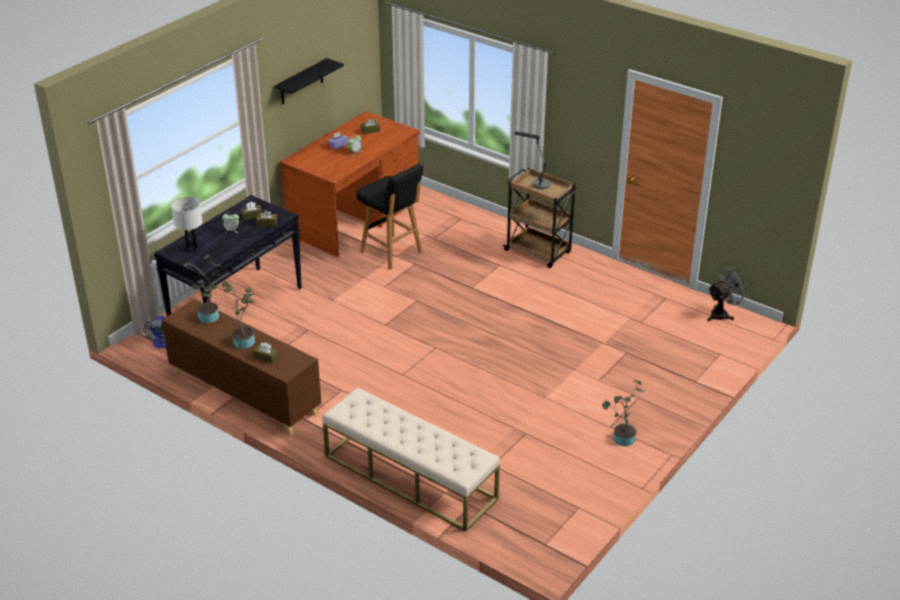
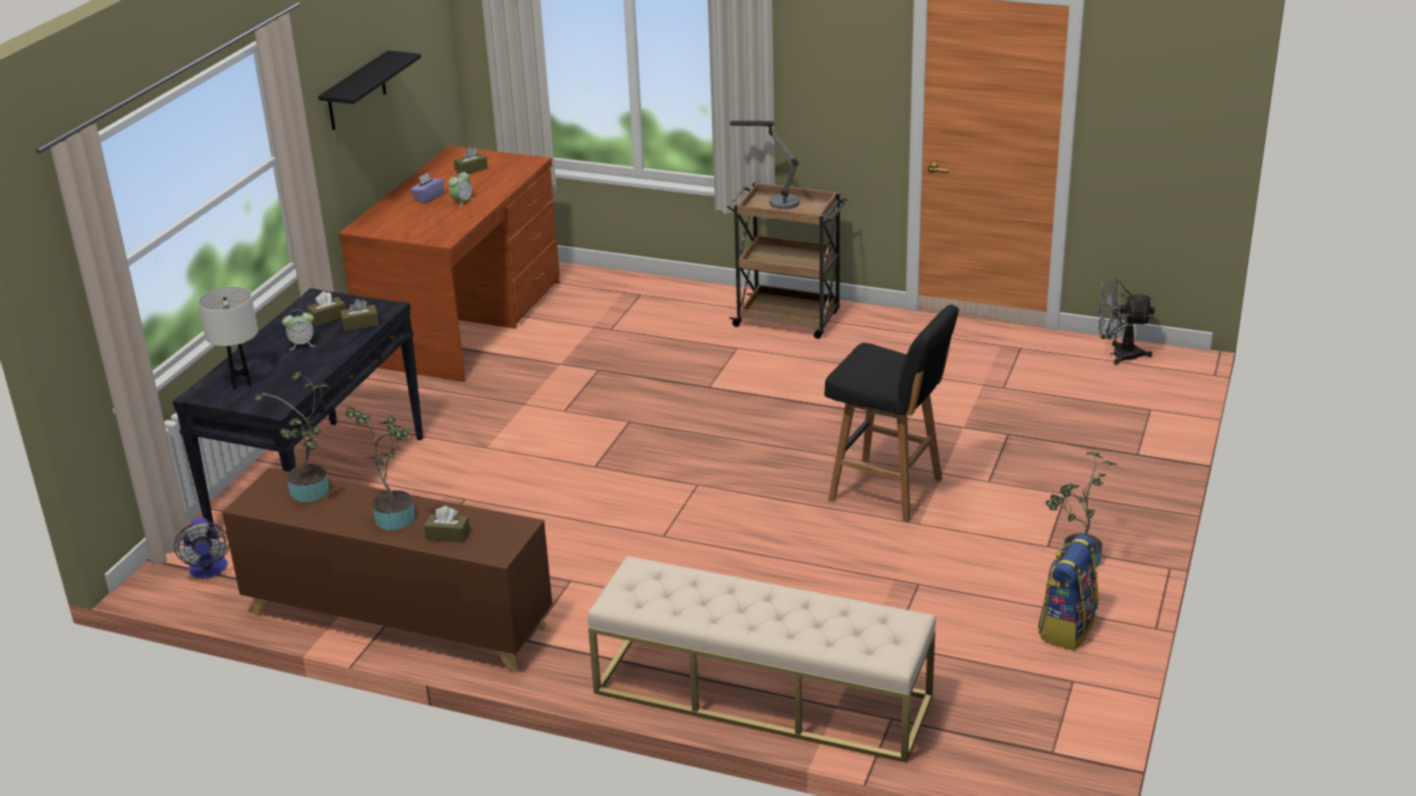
camera: 15 degrees left, 5 degrees down
black stool [357,164,423,270] -> black stool moved to [824,305,959,523]
grey fan [707,267,749,321] -> grey fan turned 120 degrees counterclockwise [1099,277,1155,365]
none -> backpack [1038,534,1099,651]

